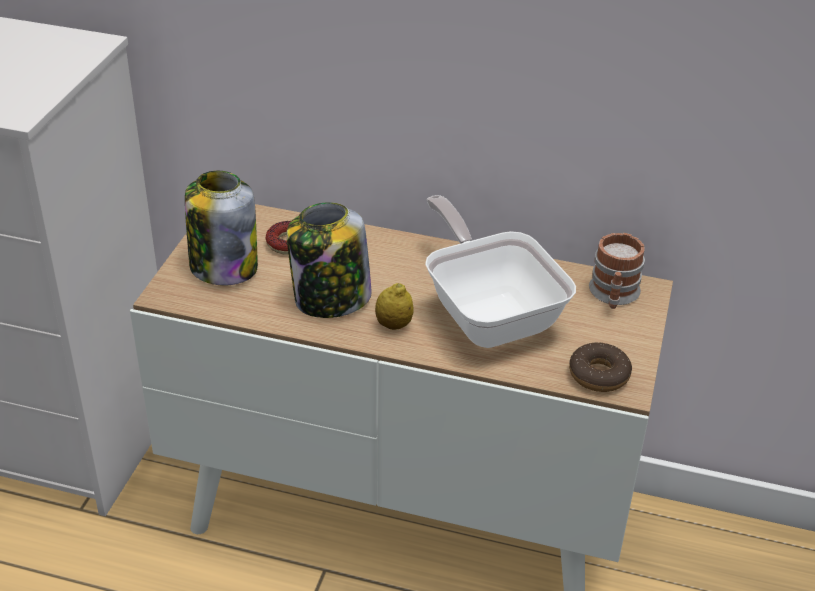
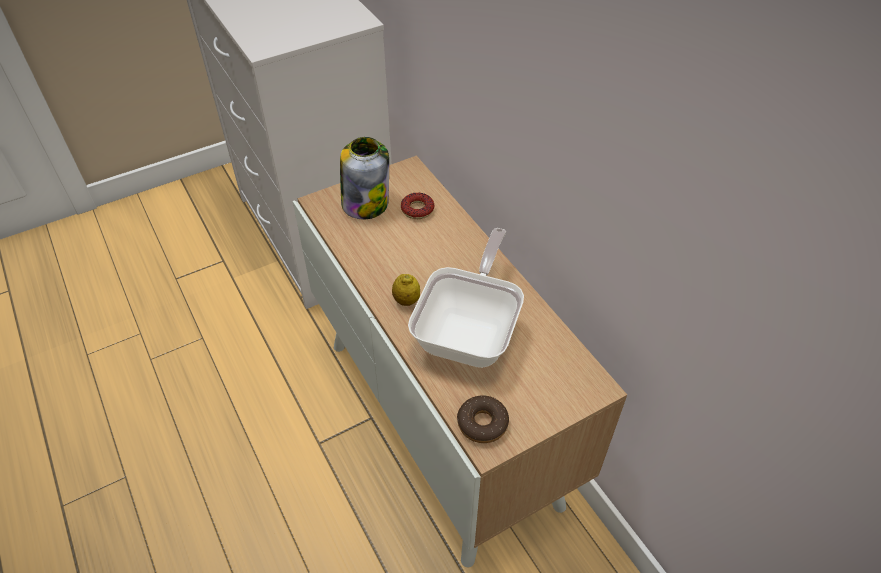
camera: 45 degrees right, 10 degrees up
jar [287,202,372,318] -> none
mug [589,233,645,309] -> none

